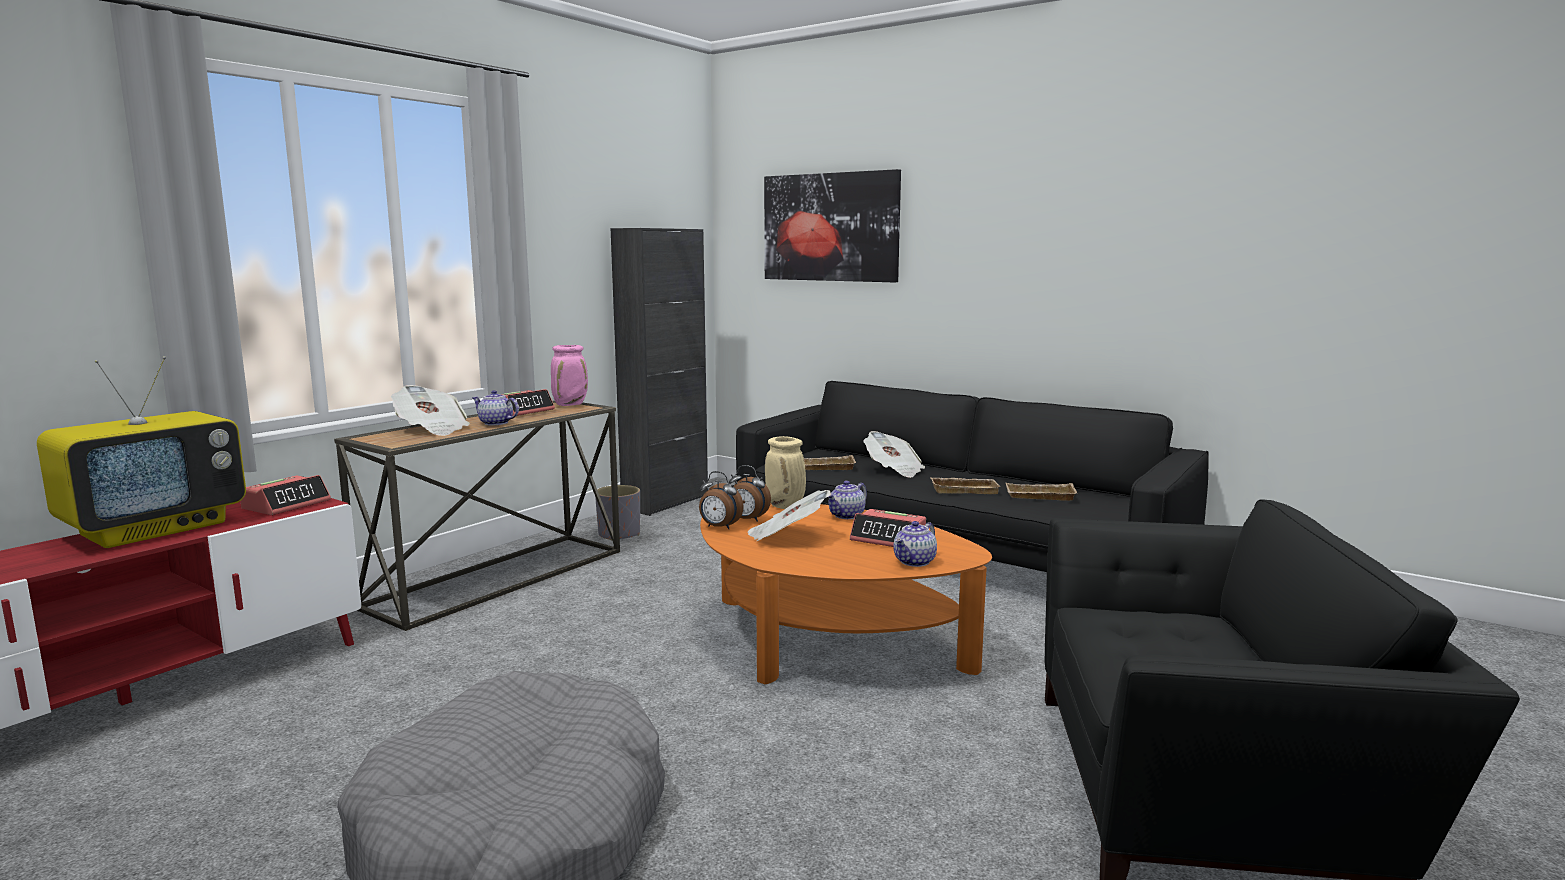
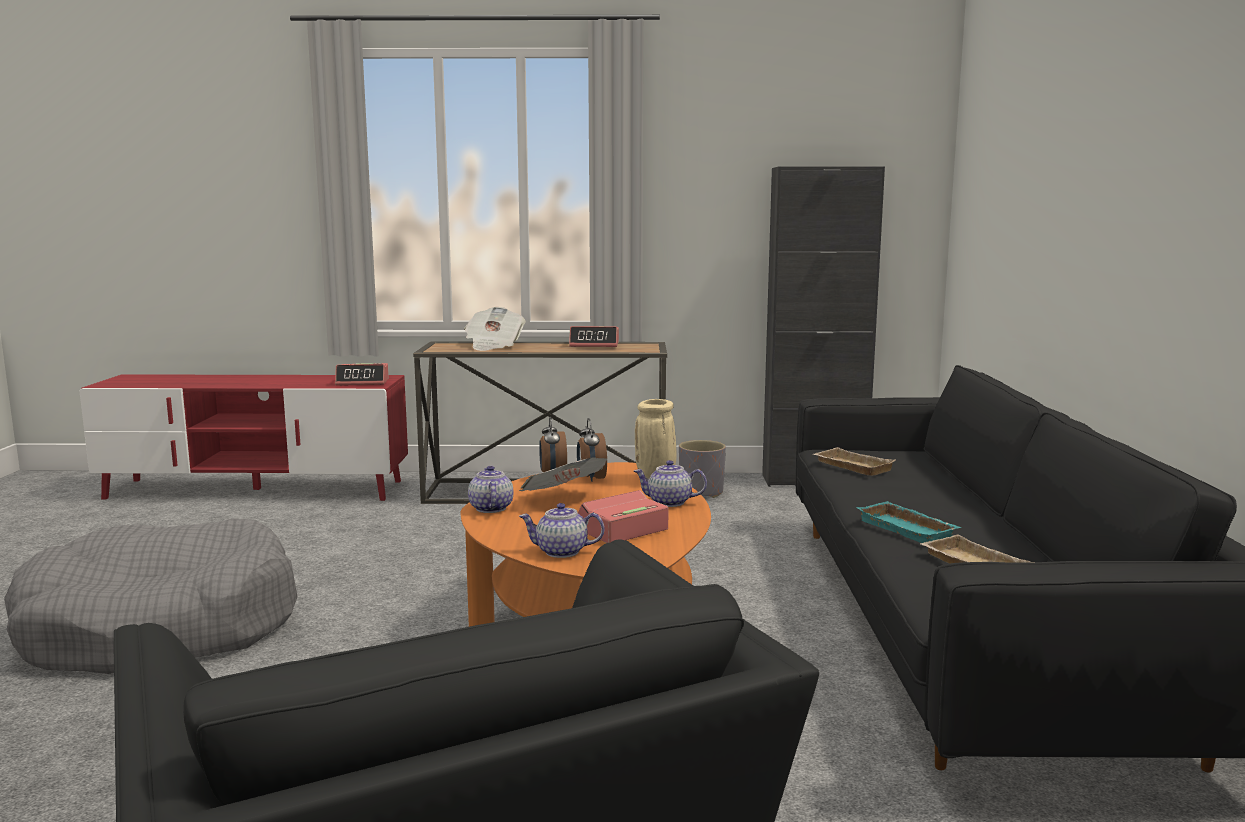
camera: 55 degrees right, 0 degrees up
television [37,356,246,548] -> none
teapot [472,390,519,426] -> teapot moved to [468,466,513,513]
pink vase [551,345,588,406] -> none
picture [764,169,901,282] -> none
alarm clock [850,509,926,547] -> alarm clock turned 60 degrees clockwise [578,490,668,543]
newspaper [864,431,925,478] -> none
beige tray [930,477,1001,494] -> turquoise tray [856,501,961,543]

